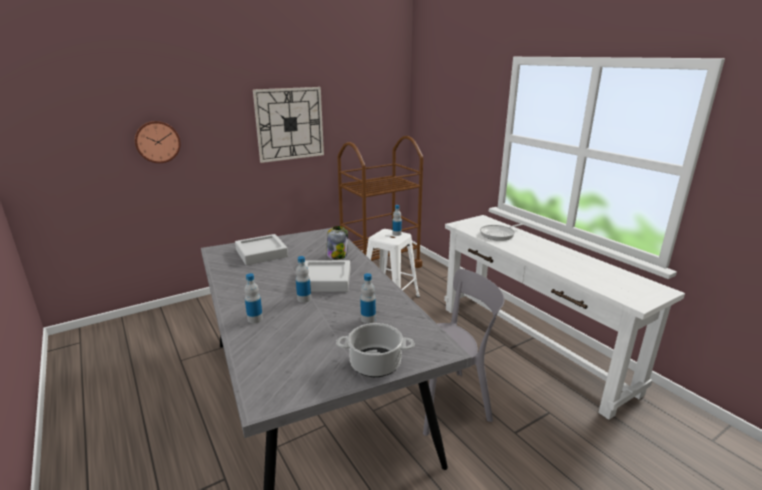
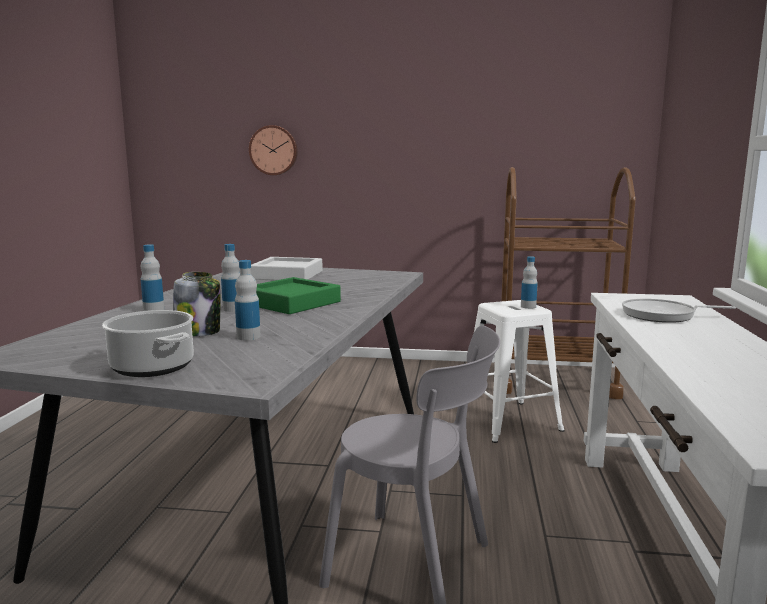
camera: 40 degrees right, 10 degrees down
wall clock [253,87,324,163] -> none
grey tray [305,260,350,292] -> green tray [256,277,341,314]
jar [326,226,348,259] -> jar moved to [173,272,221,336]

